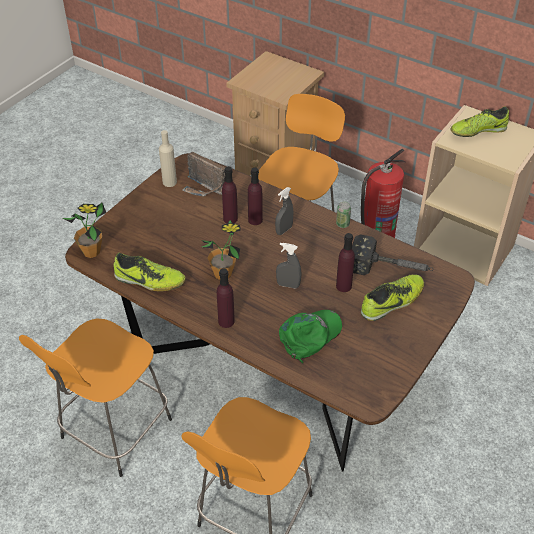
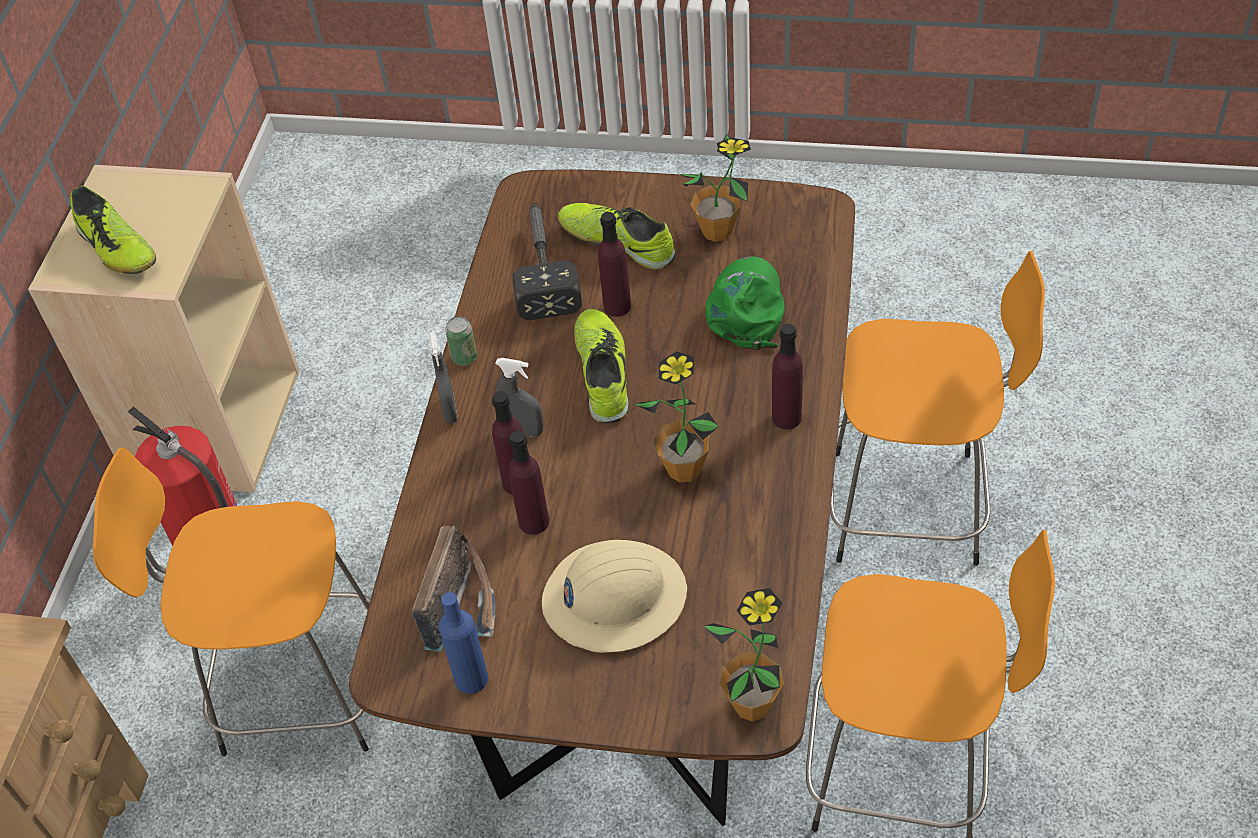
camera: 110 degrees left, 5 degrees up
shoe [113,253,186,291] -> shoe moved to [574,309,629,423]
beige bottle [159,130,177,187] -> blue bottle [439,592,488,694]
grey spray bottle [276,243,301,289] -> grey spray bottle moved to [429,332,458,424]
green cap [279,310,342,363] -> green cap turned 75 degrees clockwise [706,256,785,351]
none -> beige hard hat [542,540,687,653]
none -> potted plant [680,134,751,242]

